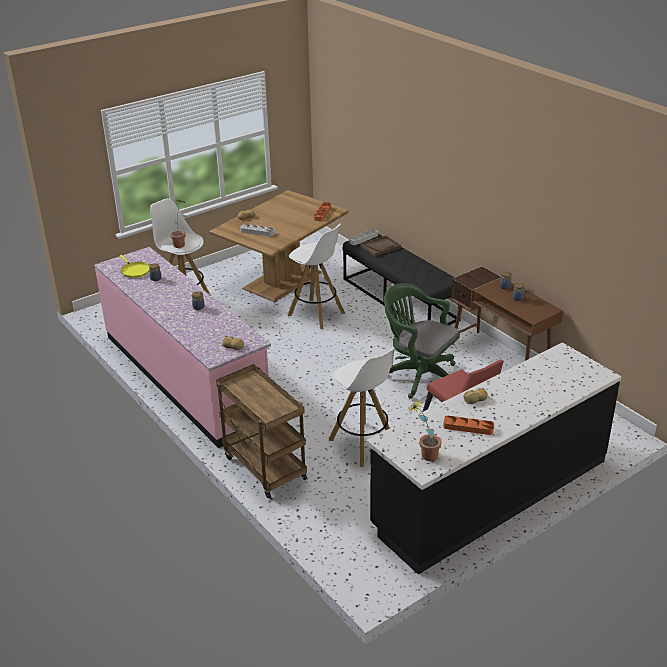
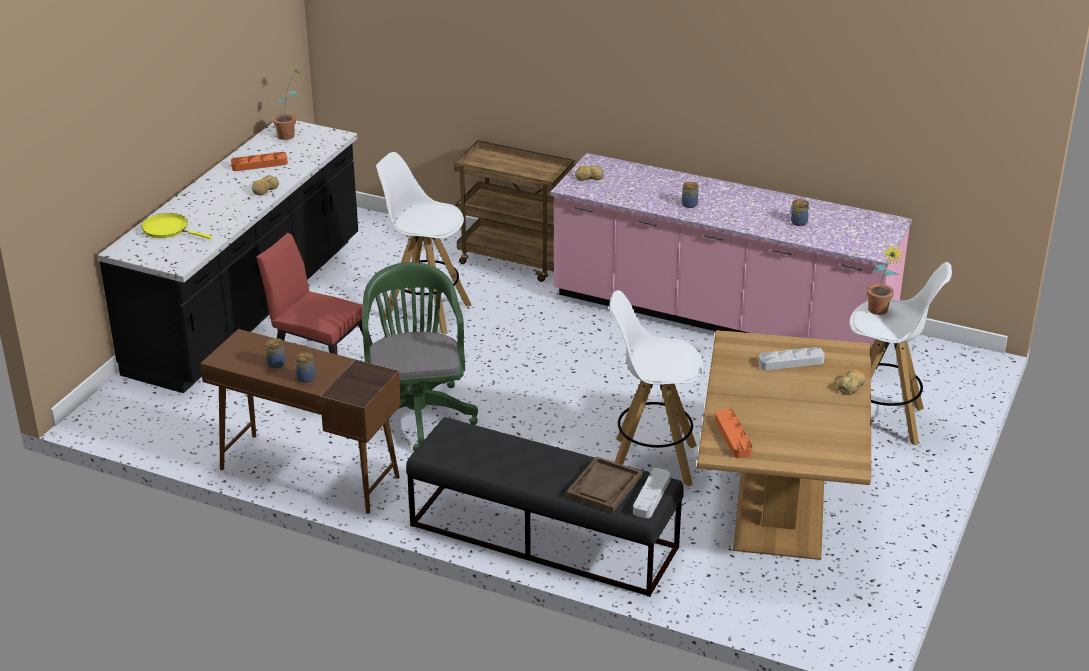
camera: 150 degrees right, 0 degrees up
yellow frying pan [120,255,150,278] -> yellow frying pan moved to [141,213,213,239]
green office chair [384,283,460,399] -> green office chair turned 105 degrees counterclockwise [362,262,478,451]

